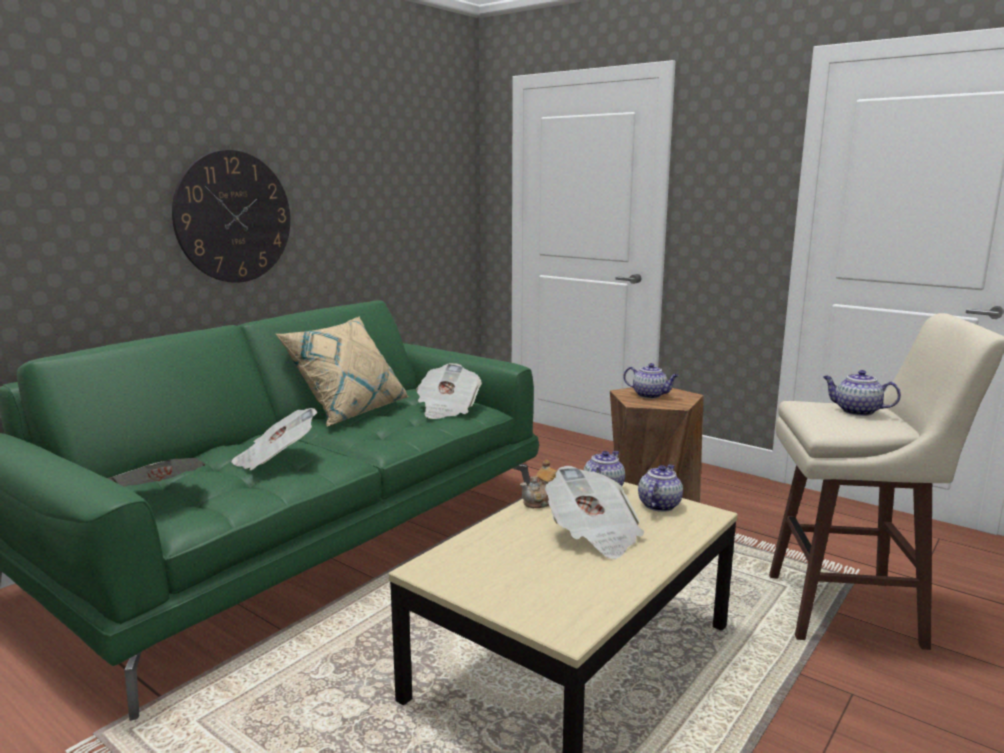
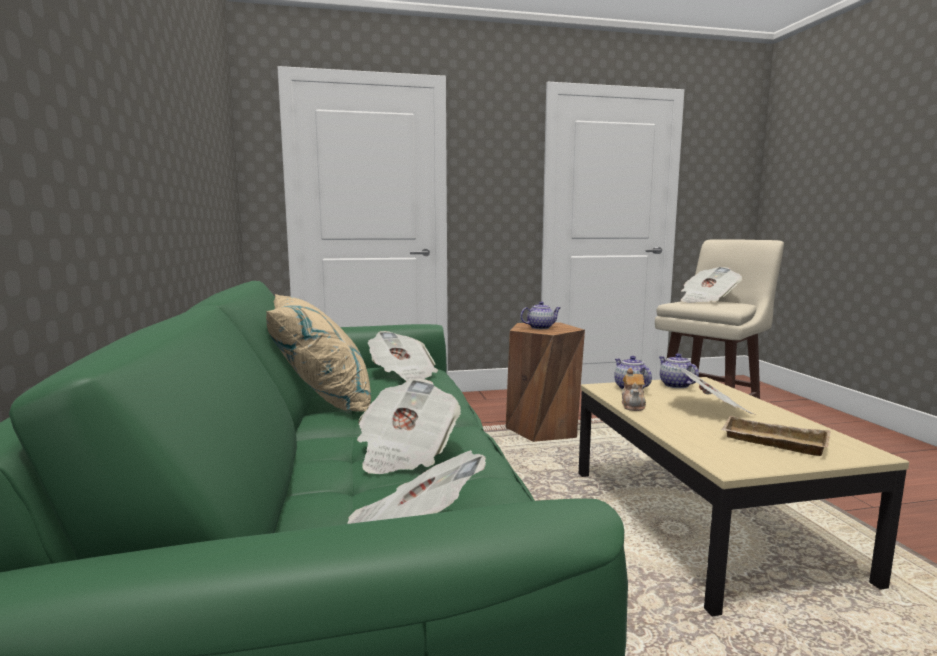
camera: 50 degrees left, 5 degrees down
wall clock [172,150,290,283] -> none
teapot [823,370,901,416] -> newspaper [681,267,742,303]
none -> beige tray [721,416,831,456]

